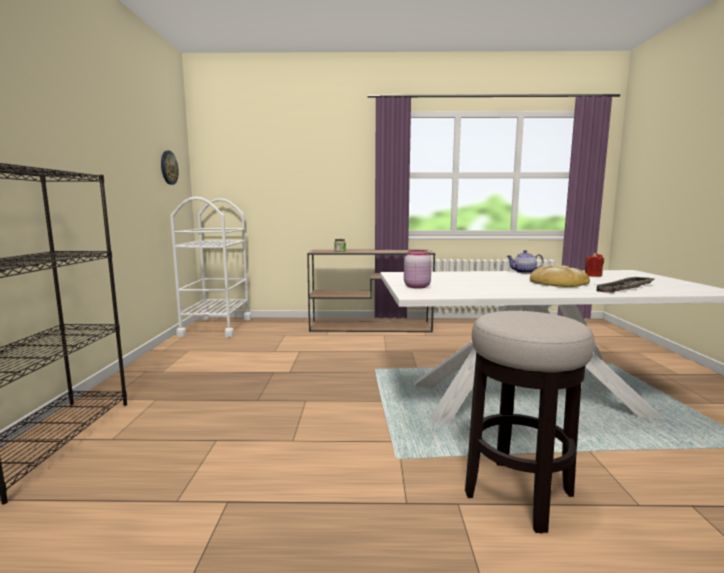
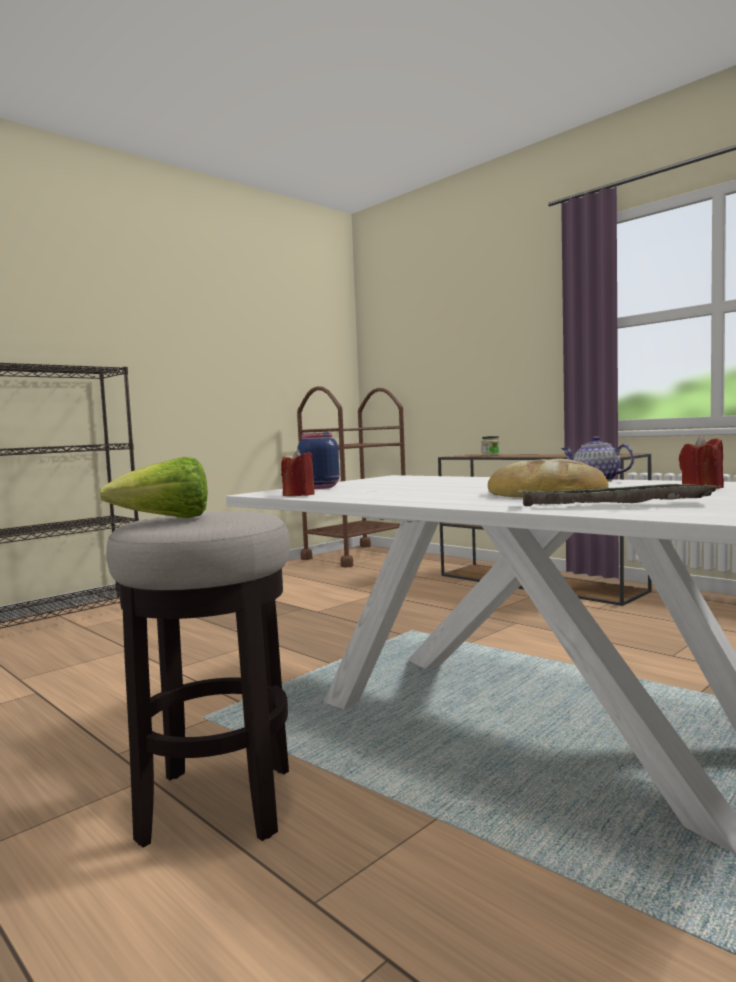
camera: 45 degrees right, 5 degrees down
wall clock [161,151,179,185] -> none
white cart [170,197,252,337] -> brown cart [297,386,406,567]
pink jar [404,250,432,289] -> blue jar [297,432,339,489]
none -> lettuce [99,457,207,518]
none -> red candle [281,449,315,496]

